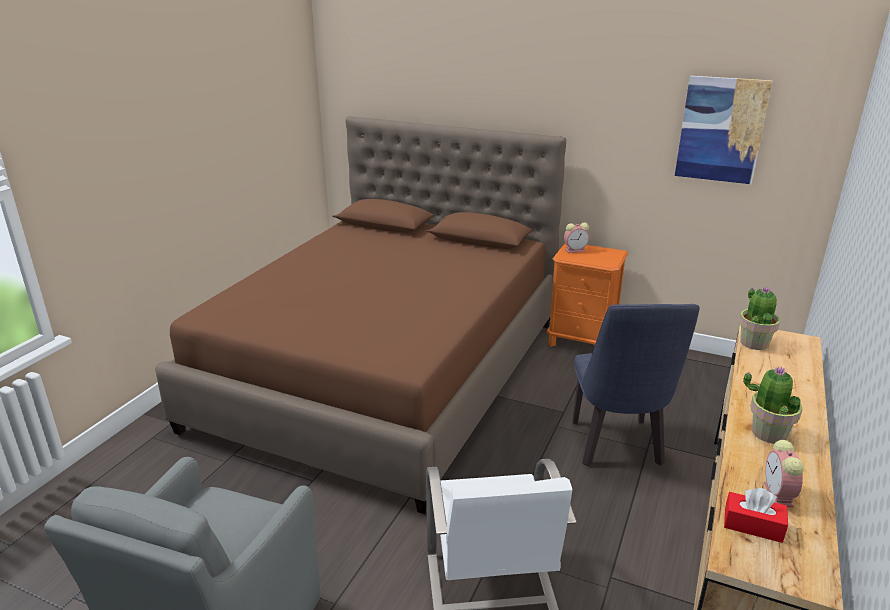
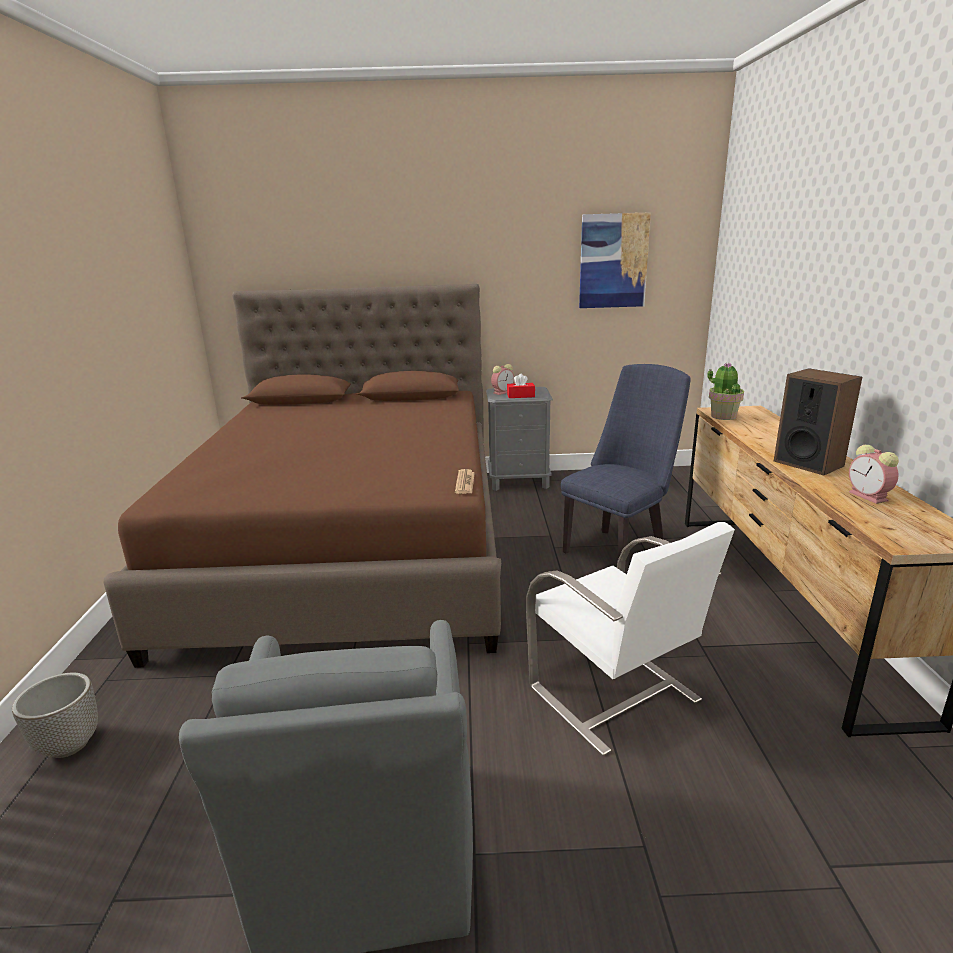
camera: 25 degrees left, 5 degrees down
orange nightstand [547,243,628,347] -> grey nightstand [486,387,553,491]
blue chair [572,304,700,466] -> blue chair turned 105 degrees counterclockwise [561,364,691,573]
red tissue box [724,488,788,543] -> red tissue box moved to [507,374,535,398]
potted plant [743,366,802,444] -> speaker [774,368,862,475]
none -> planter [12,672,98,758]
none -> newspaper [455,469,475,494]

